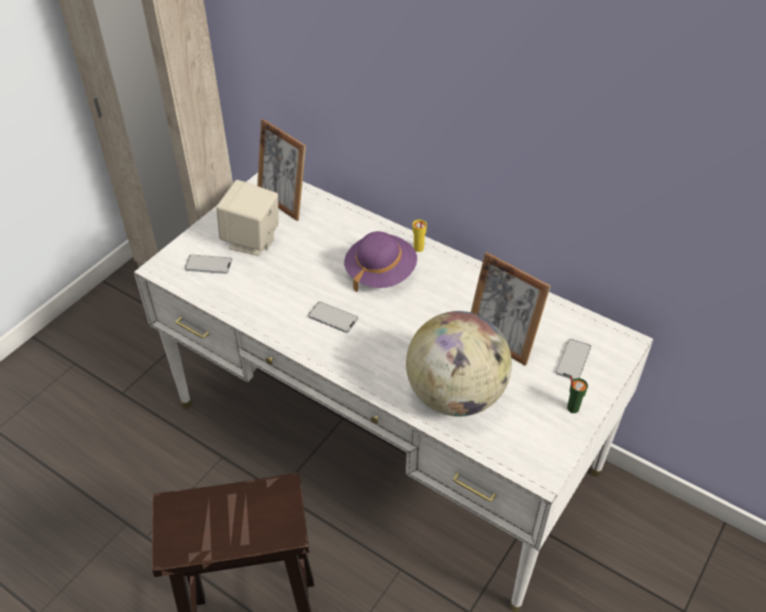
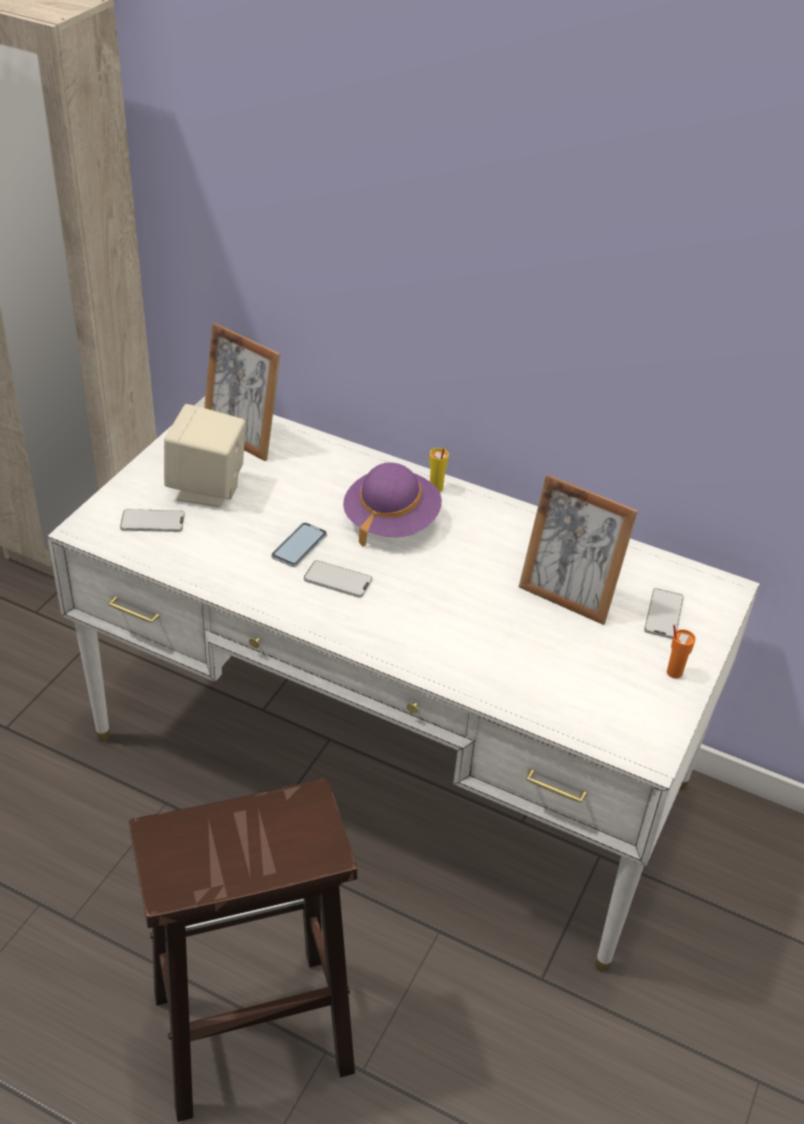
camera: 10 degrees left, 5 degrees down
globe [406,311,512,417] -> none
green cup [567,376,588,413] -> orange cup [667,625,696,679]
none -> phone [271,523,327,567]

